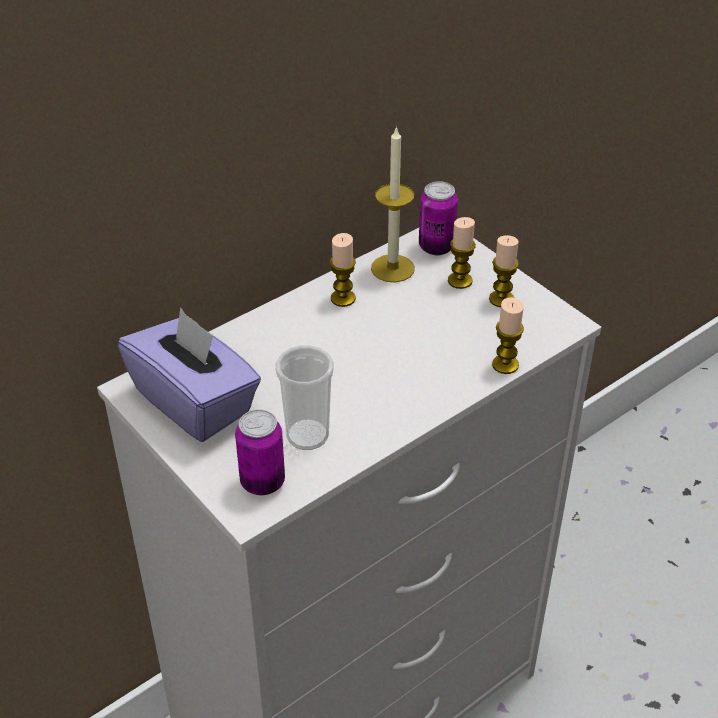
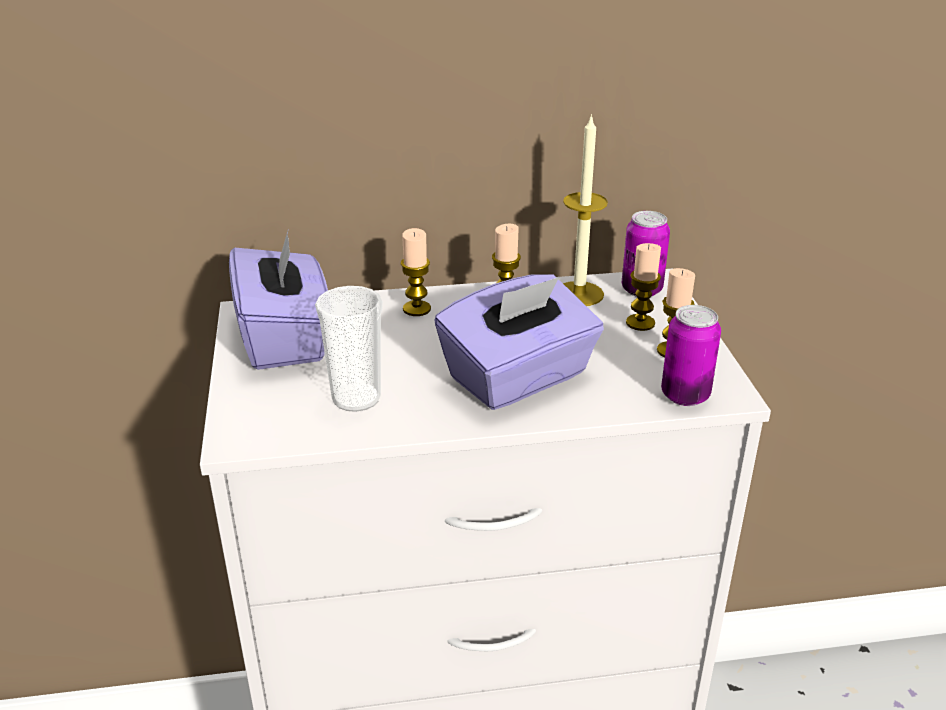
camera: 30 degrees right, 10 degrees down
can [235,410,285,495] -> can moved to [661,305,721,406]
candle [492,298,524,374] -> candle moved to [401,228,431,316]
none -> purple tissue box [434,274,604,410]

